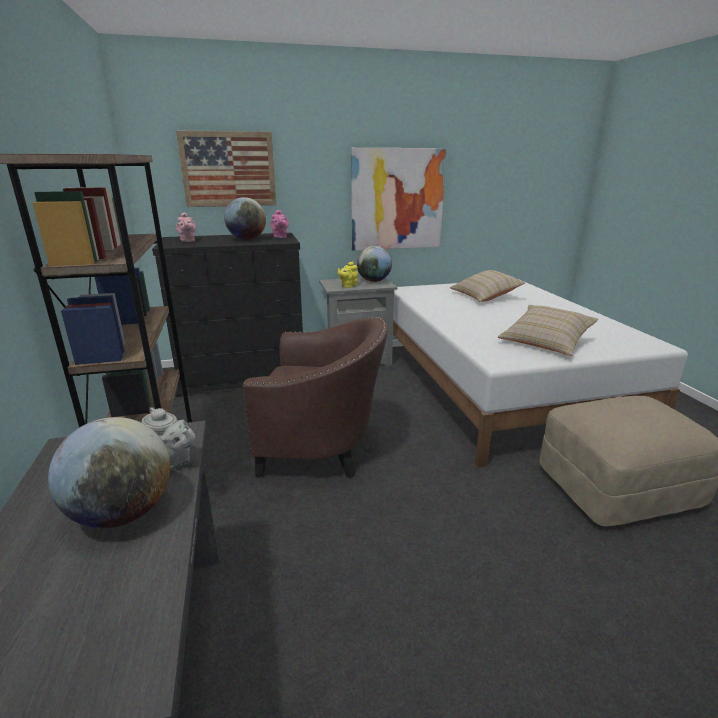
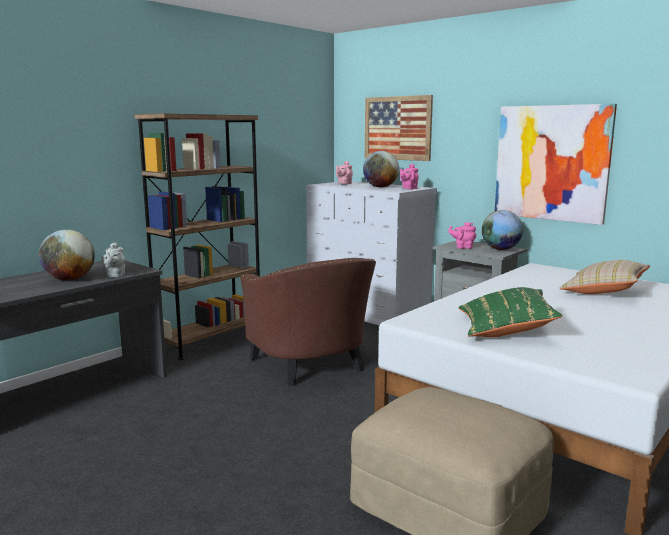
camera: 55 degrees right, 10 degrees down
black dresser [152,233,303,397] -> white dresser [306,182,437,325]
yellow teapot [338,262,358,288] -> pink teapot [448,222,476,249]
beige pillow [498,305,598,356] -> green pillow [459,287,562,337]

